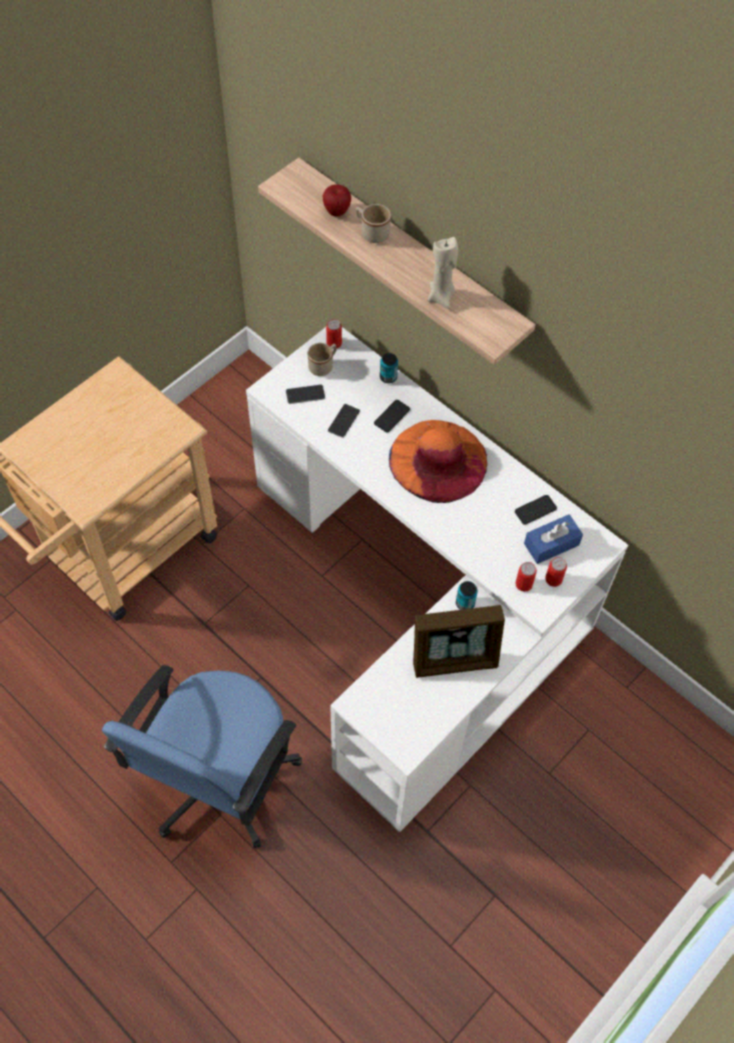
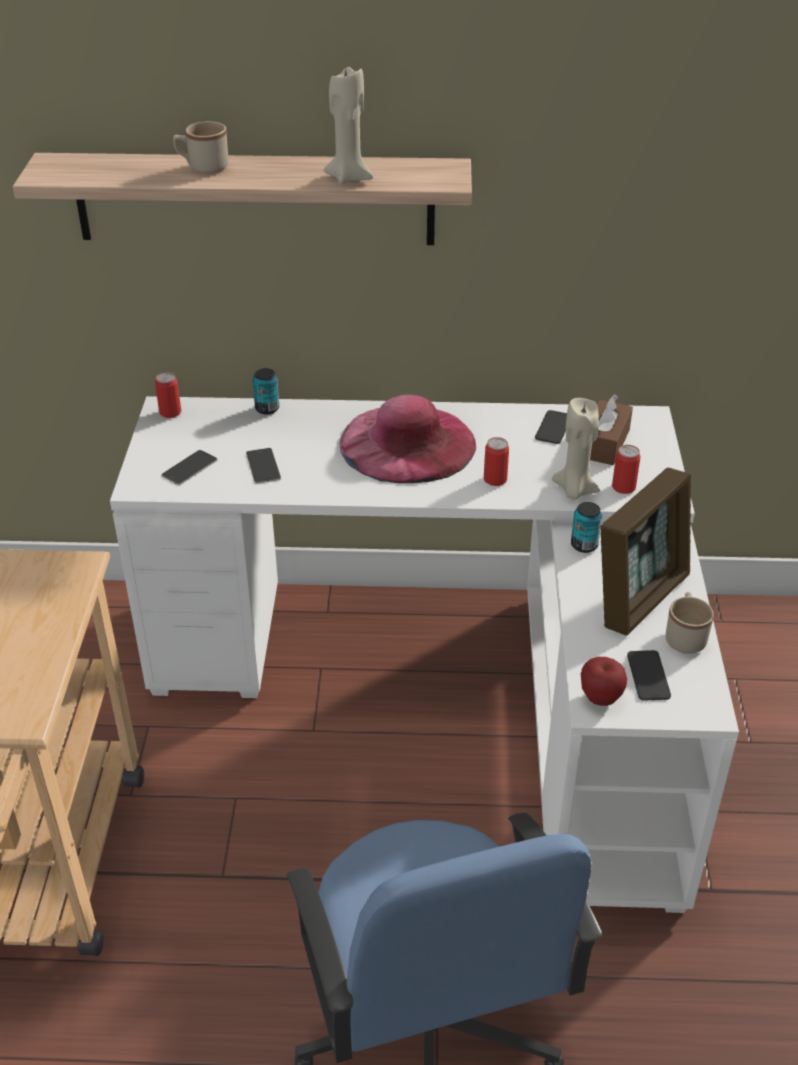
camera: 40 degrees left, 20 degrees down
beige mug [308,343,337,376] -> beige mug moved to [666,592,714,654]
apple [323,184,351,216] -> apple moved to [581,657,627,706]
phone [374,400,410,432] -> phone moved to [627,650,671,701]
orange hat [389,420,487,503] -> pink hat [340,395,476,483]
blue tissue box [524,514,583,564] -> brown tissue box [590,394,633,465]
can [545,557,567,587] -> can moved to [484,437,509,486]
none -> beige candle [552,398,600,499]

